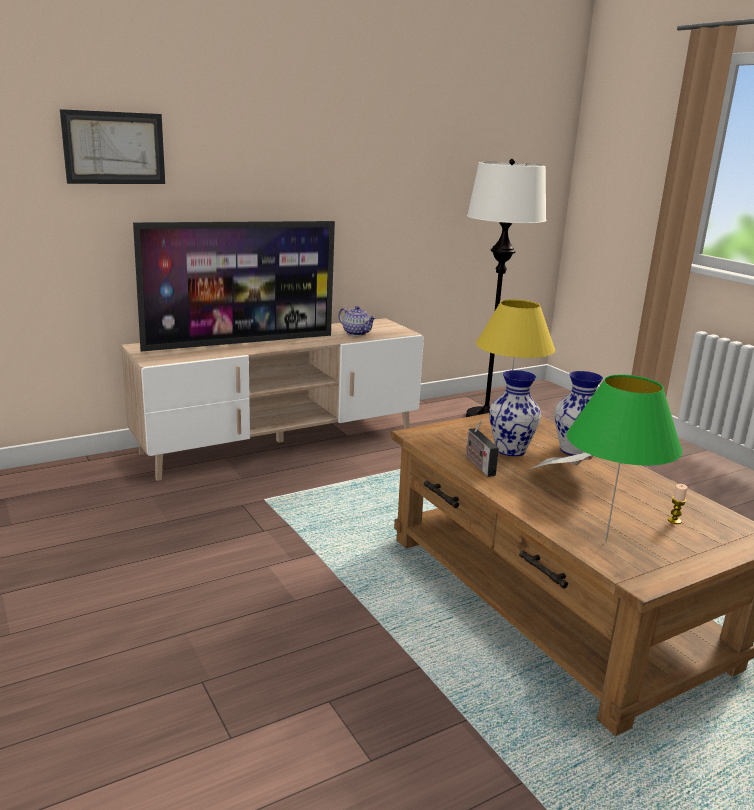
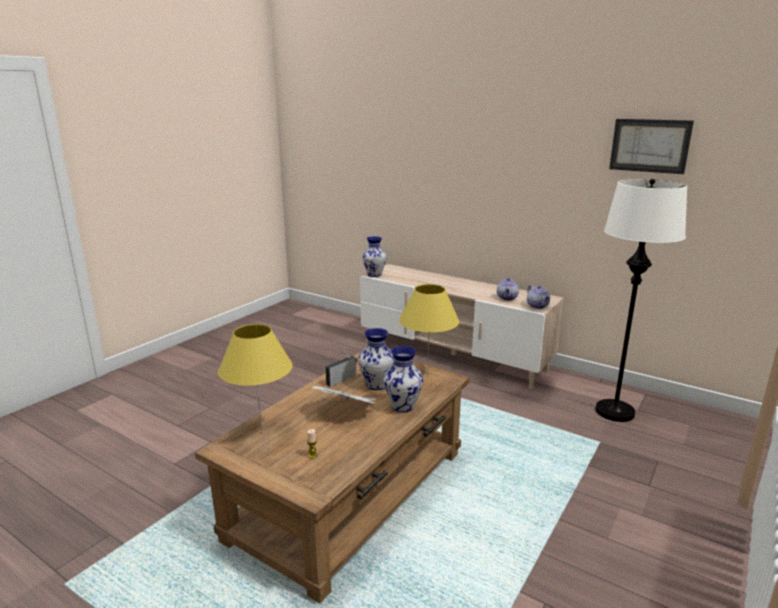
camera: 65 degrees right, 0 degrees up
picture [60,109,165,184] -> picture moved to [609,119,694,174]
television [133,221,335,352] -> none
green table lamp [567,375,682,543] -> yellow table lamp [218,324,293,433]
none -> vase [362,236,387,277]
none -> teapot [527,285,551,309]

